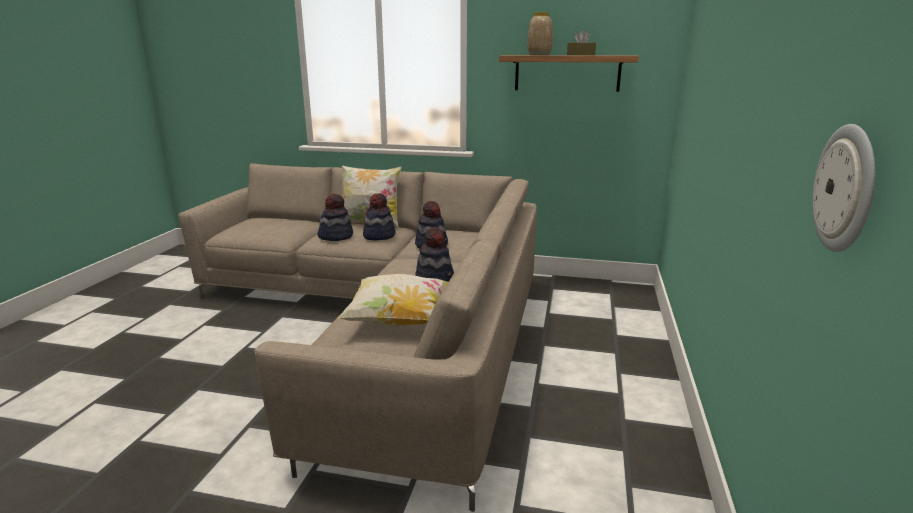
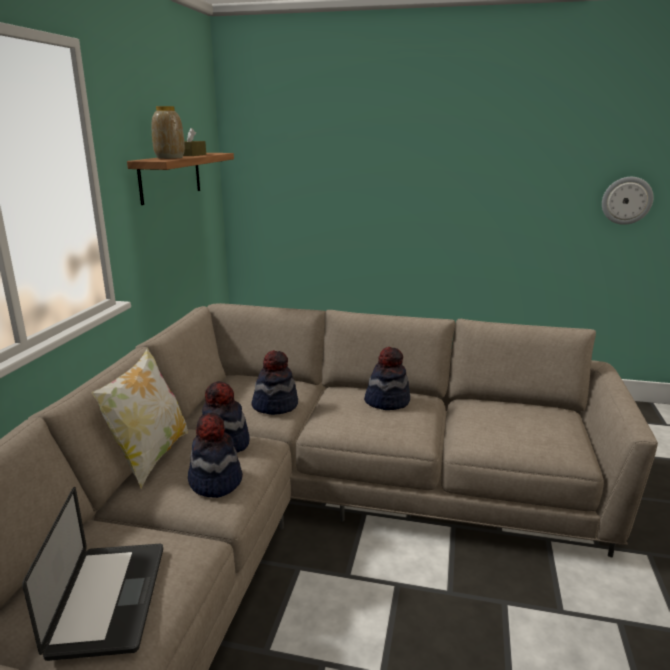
camera: 90 degrees left, 0 degrees up
pillow [337,274,448,326] -> none
none -> laptop [22,487,163,661]

